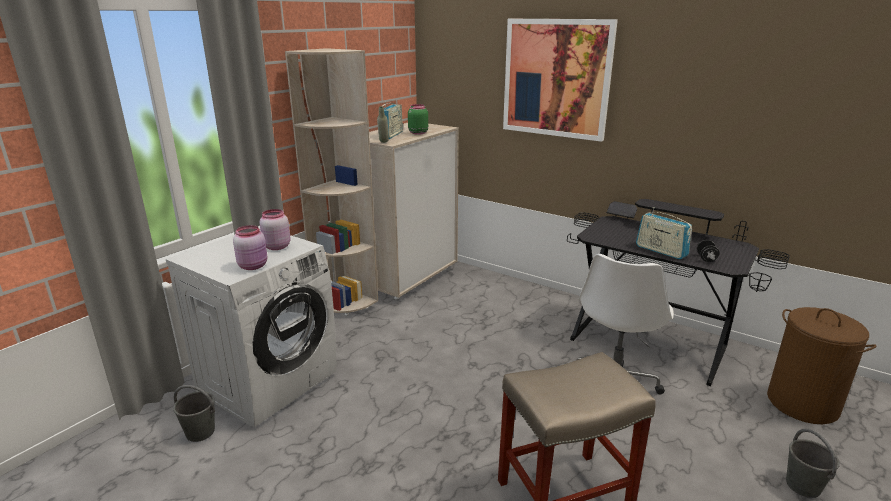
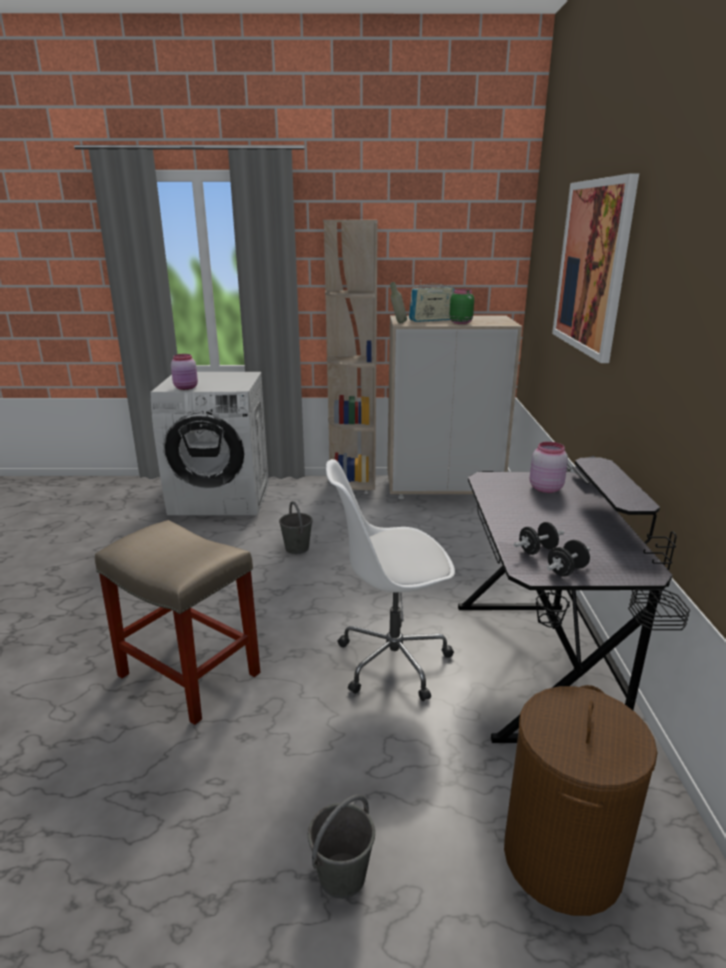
camera: 55 degrees right, 0 degrees up
grey bucket [173,385,215,442] -> grey bucket moved to [279,501,313,554]
pink jar [259,209,291,250] -> pink jar moved to [530,442,568,493]
radio [636,207,692,260] -> none
none -> black dumbbell [547,540,590,576]

